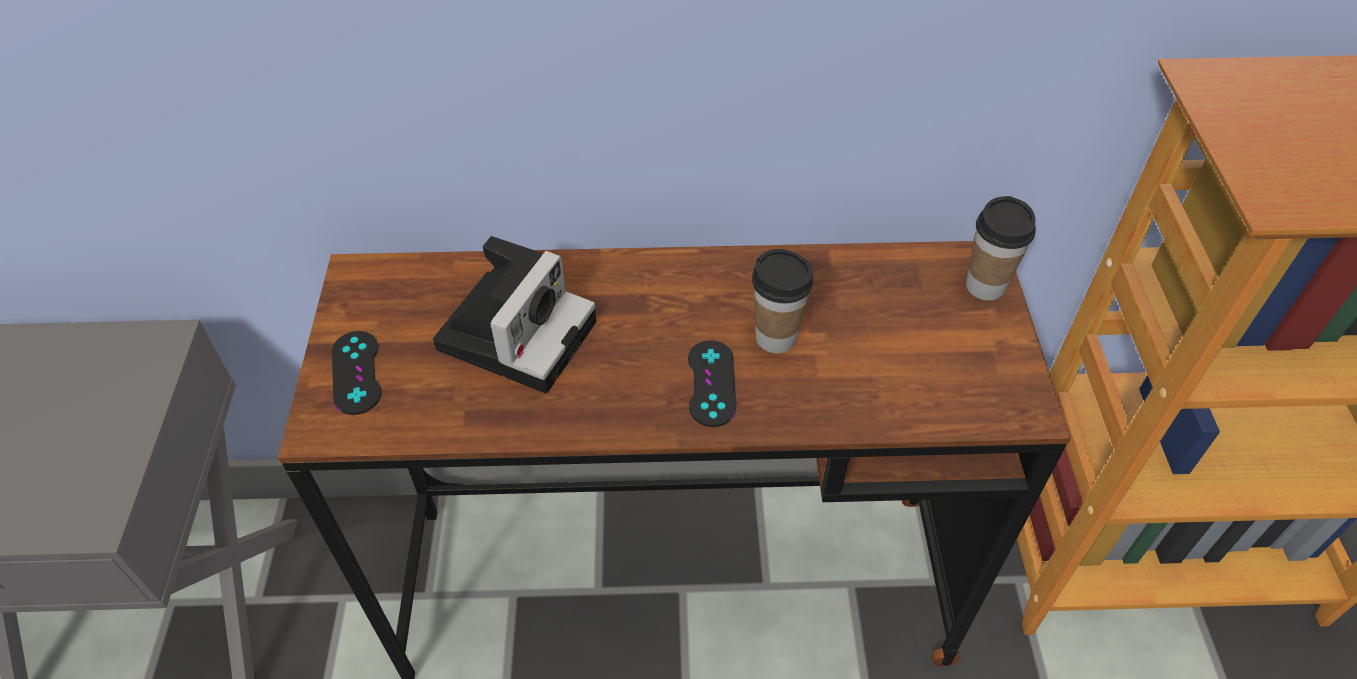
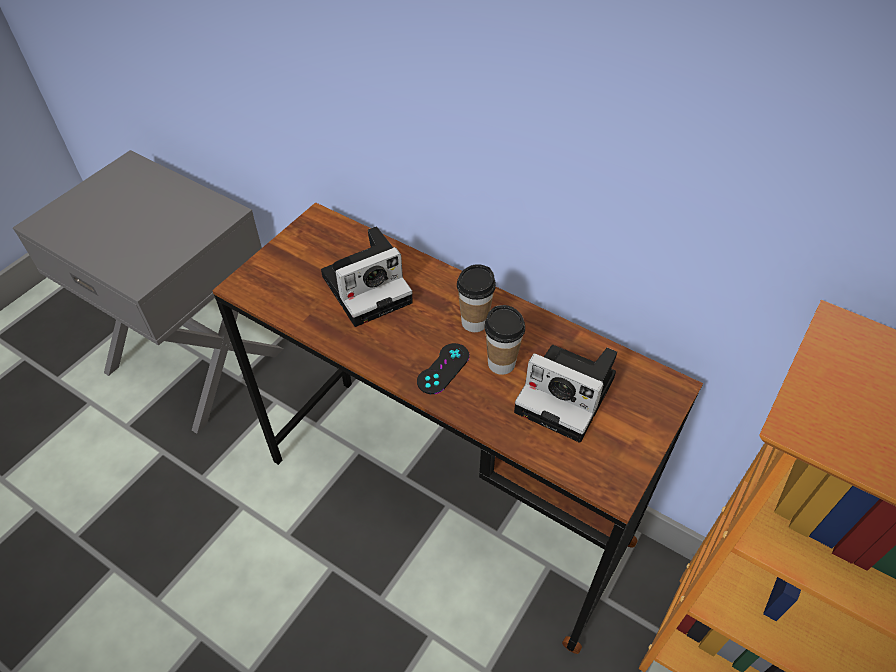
camera: 35 degrees right, 0 degrees up
black game controller [332,331,382,415] -> none
cup [966,196,1036,301] -> cup moved to [457,264,496,332]
none -> camera [514,345,617,443]

